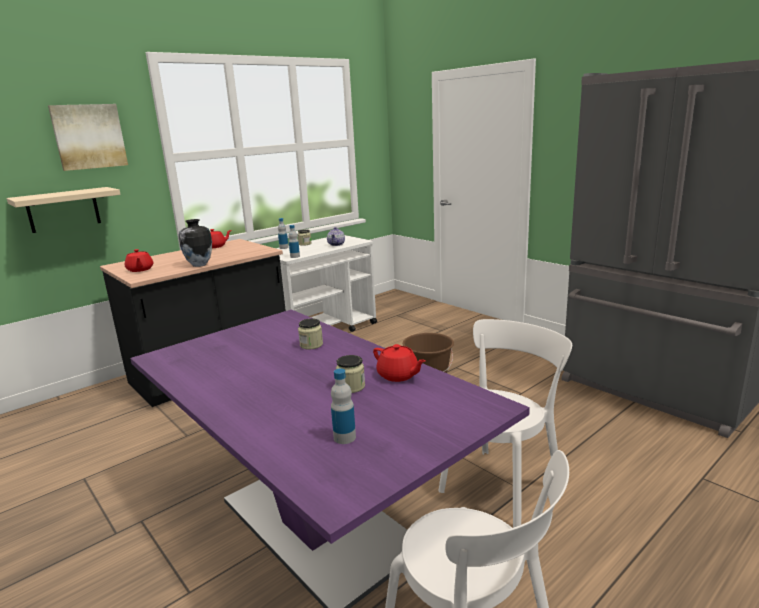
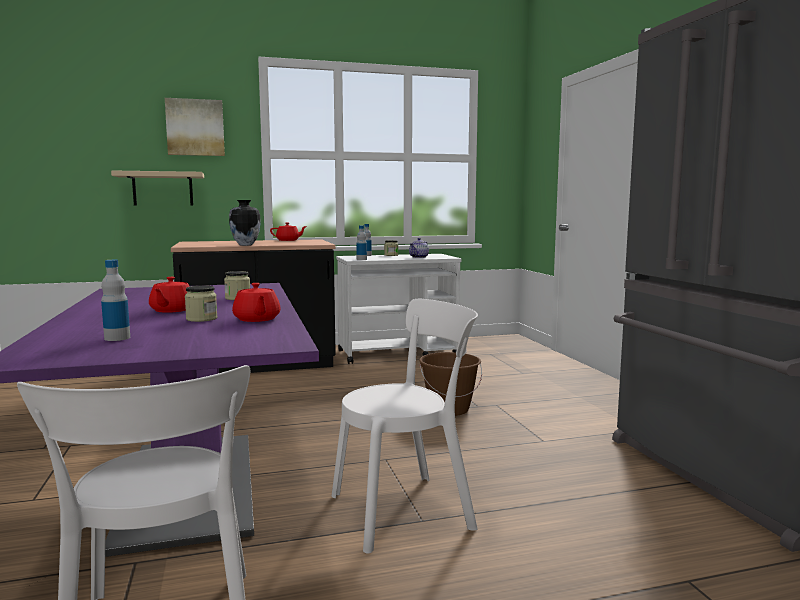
camera: 25 degrees right, 10 degrees down
red teapot [125,249,153,272] -> red teapot moved to [149,277,190,313]

